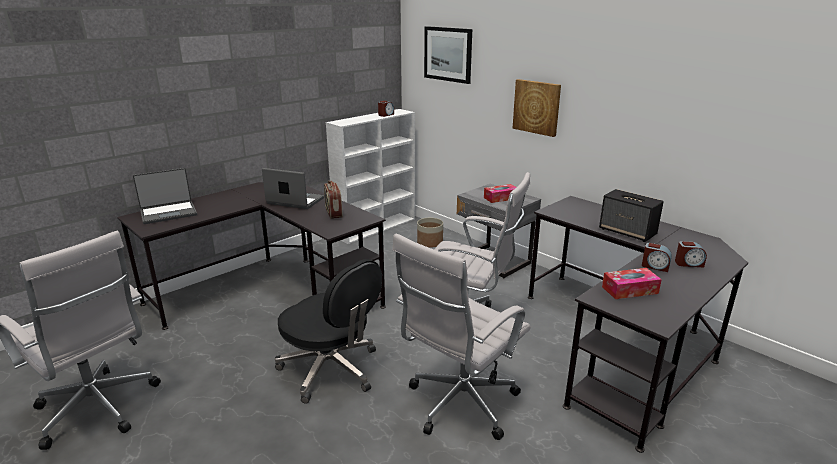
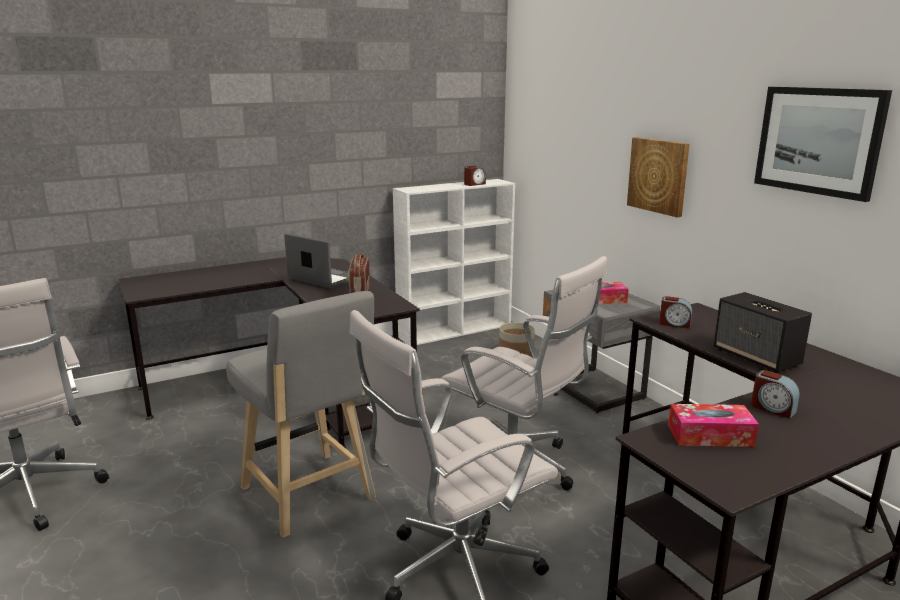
camera: 15 degrees right, 5 degrees down
laptop [133,168,197,224] -> none
black office chair [275,259,382,404] -> grey stool [226,291,376,538]
picture [424,26,472,84] -> picture moved to [754,87,892,202]
alarm clock [675,241,707,268] -> alarm clock moved to [659,296,692,329]

